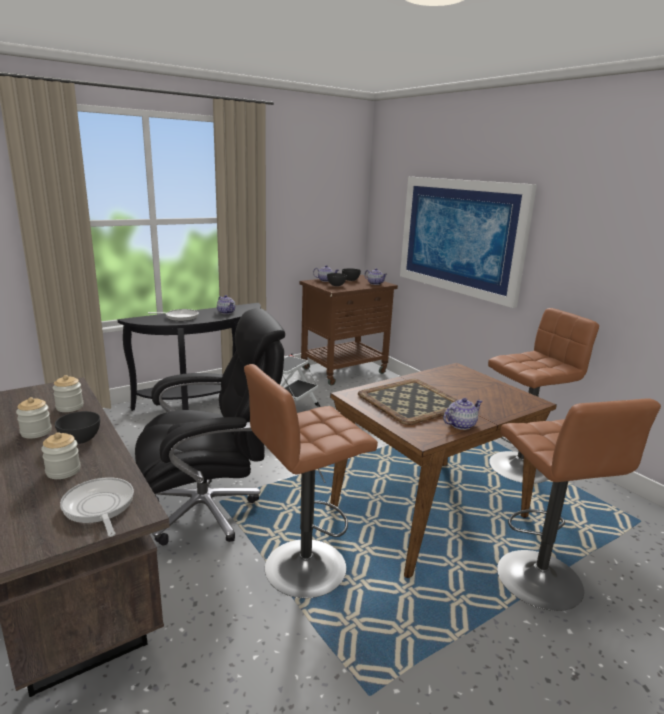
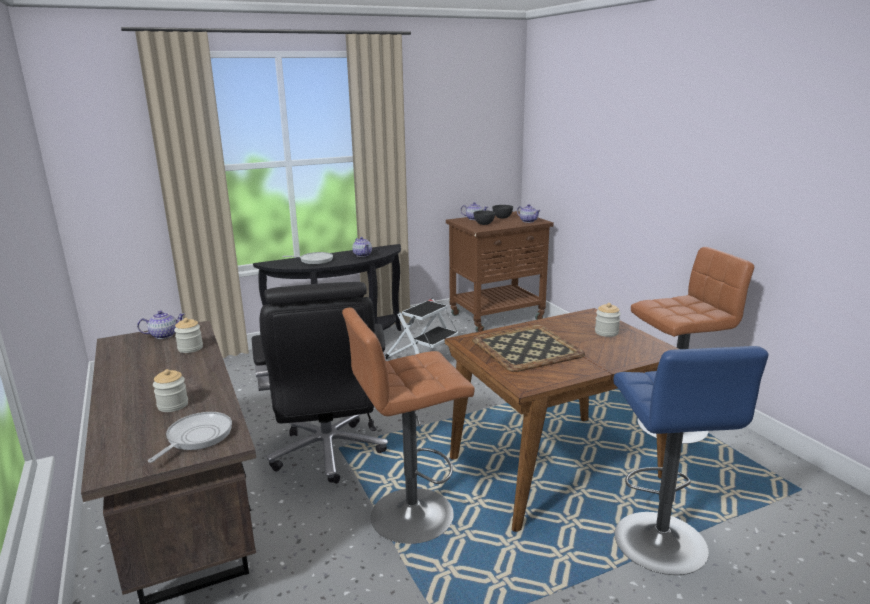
camera: 10 degrees right, 0 degrees up
jar [16,397,52,439] -> jar moved to [595,303,621,337]
grey bowl [55,411,100,444] -> none
frying pan [60,477,134,537] -> frying pan turned 45 degrees clockwise [148,412,232,463]
black office chair [135,308,285,545] -> black office chair turned 90 degrees clockwise [252,282,388,484]
picture [400,177,537,308] -> none
teapot [443,398,482,430] -> teapot moved to [137,311,185,339]
brown stool [497,398,661,611] -> blue stool [613,346,768,575]

